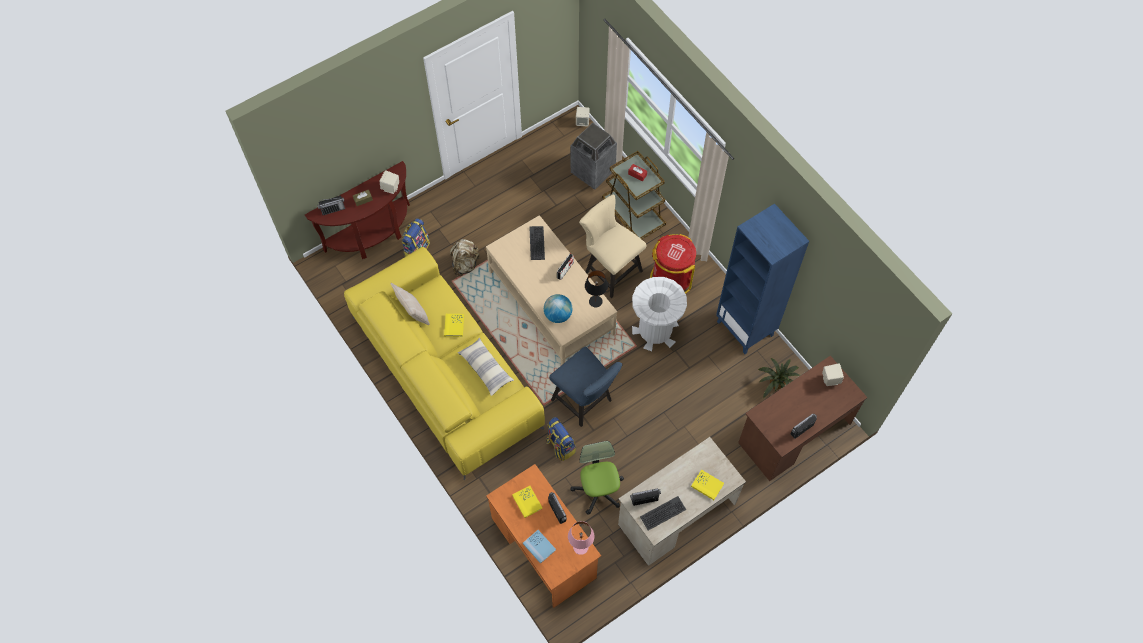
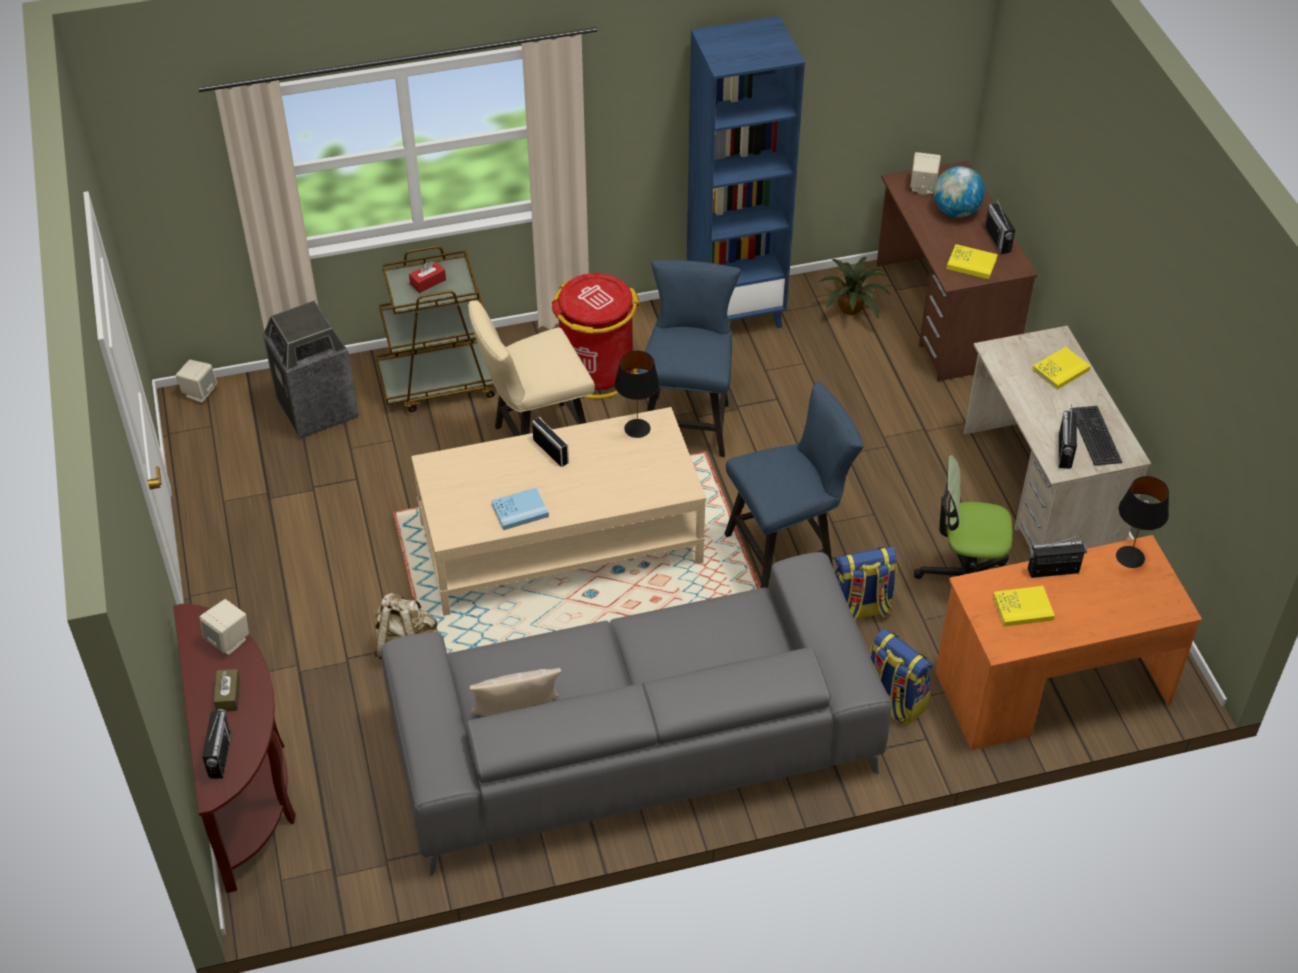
camera: 70 degrees left, 15 degrees down
yellow sofa [344,247,545,480] -> grey sofa [381,552,892,877]
backpack [401,218,430,257] -> backpack moved to [870,629,933,725]
yellow book [444,314,464,337] -> yellow book moved to [947,244,998,279]
pillow [458,338,514,396] -> none
blue book [523,530,556,564] -> blue book moved to [491,488,549,530]
keyboard [529,226,545,260] -> none
globe [544,294,572,323] -> globe moved to [934,166,985,218]
pink table lamp [568,521,594,555] -> black table lamp [1116,476,1169,568]
white trash can [632,277,687,351] -> blue chair [639,260,741,457]

